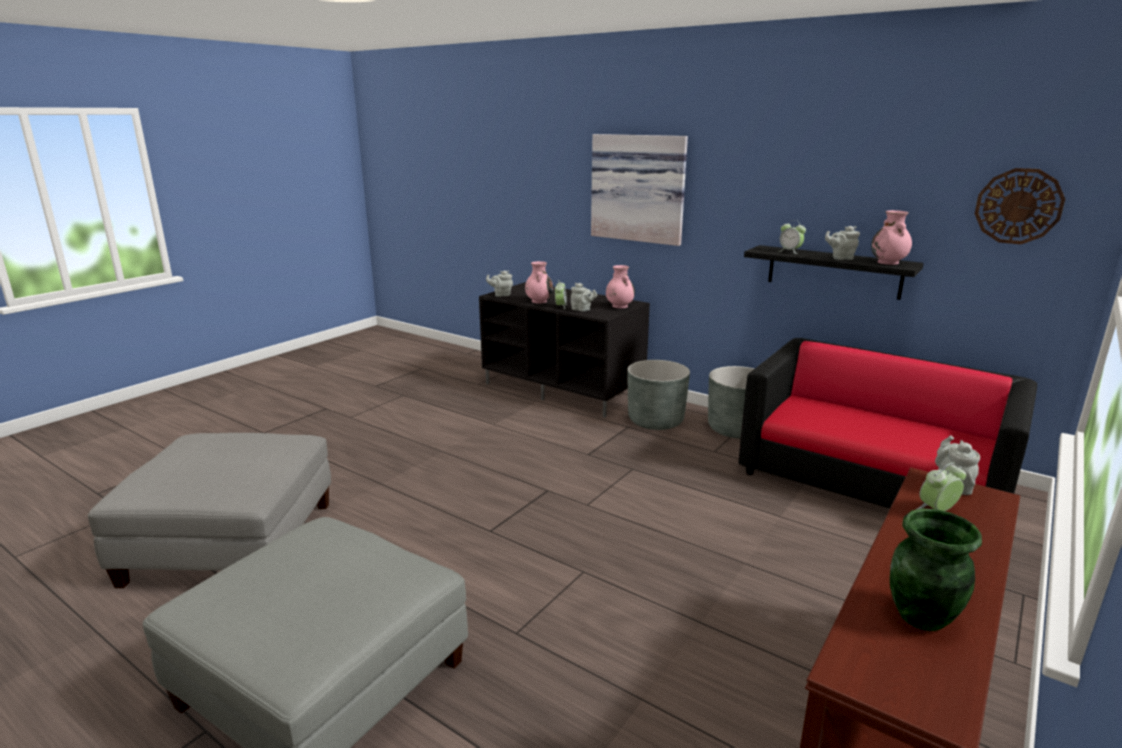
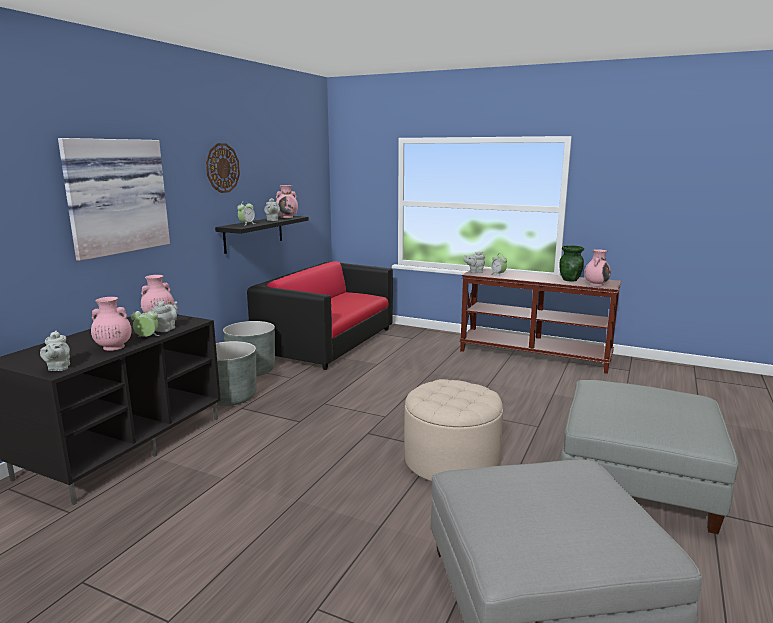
camera: 100 degrees left, 5 degrees down
wall clock [975,168,1065,244] -> wall clock moved to [206,143,240,193]
none -> beige ottoman [404,379,503,482]
none -> pink vase [584,249,611,286]

